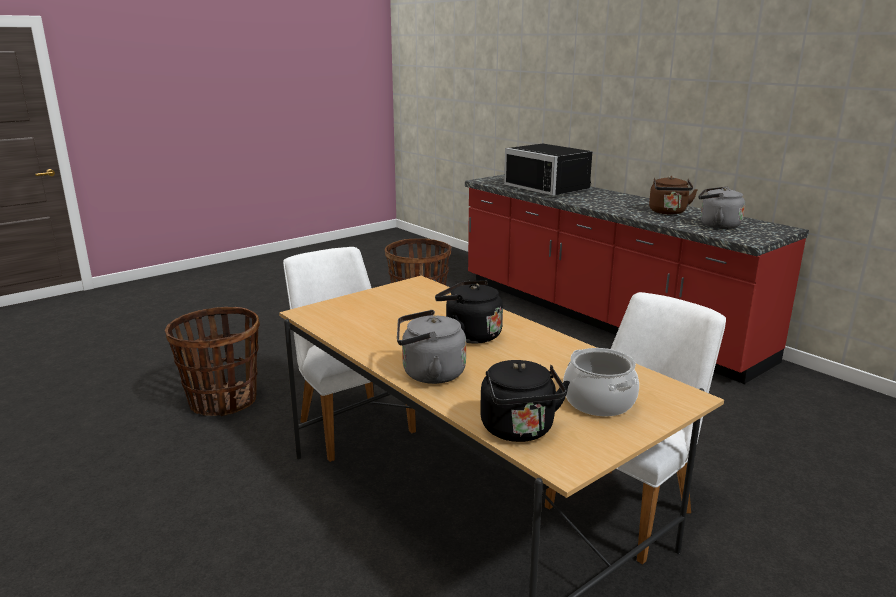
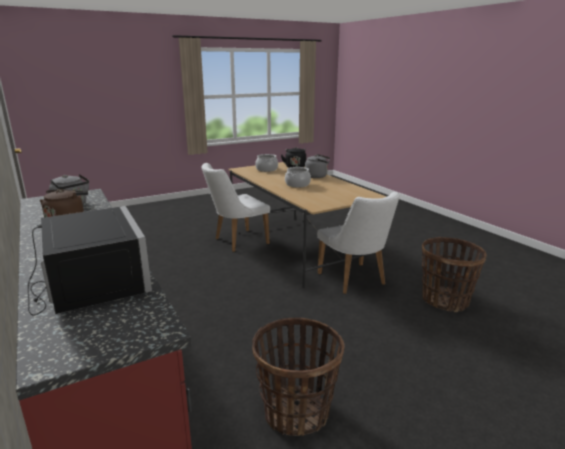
camera: 170 degrees left, 0 degrees up
black kettle [435,280,503,344] -> cooking pot [285,167,311,187]

